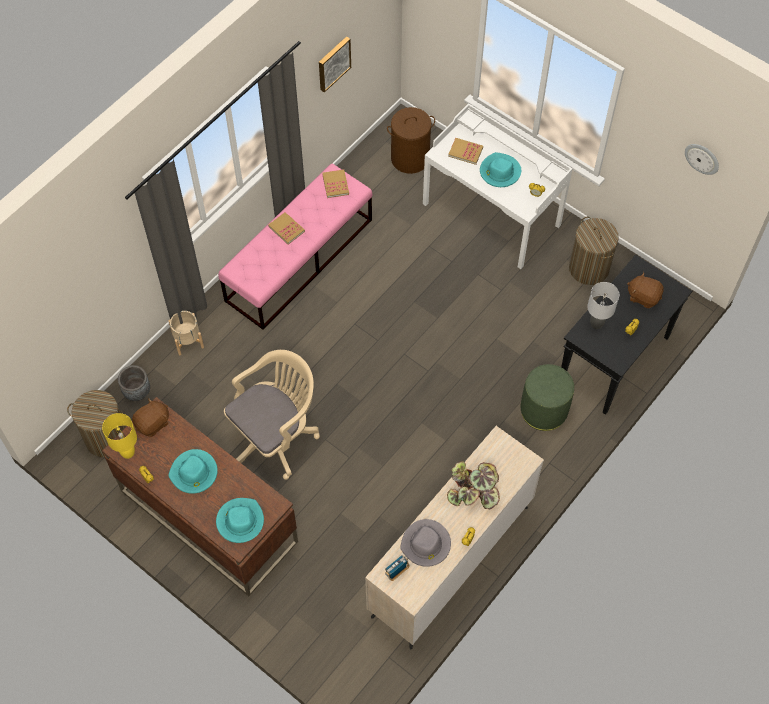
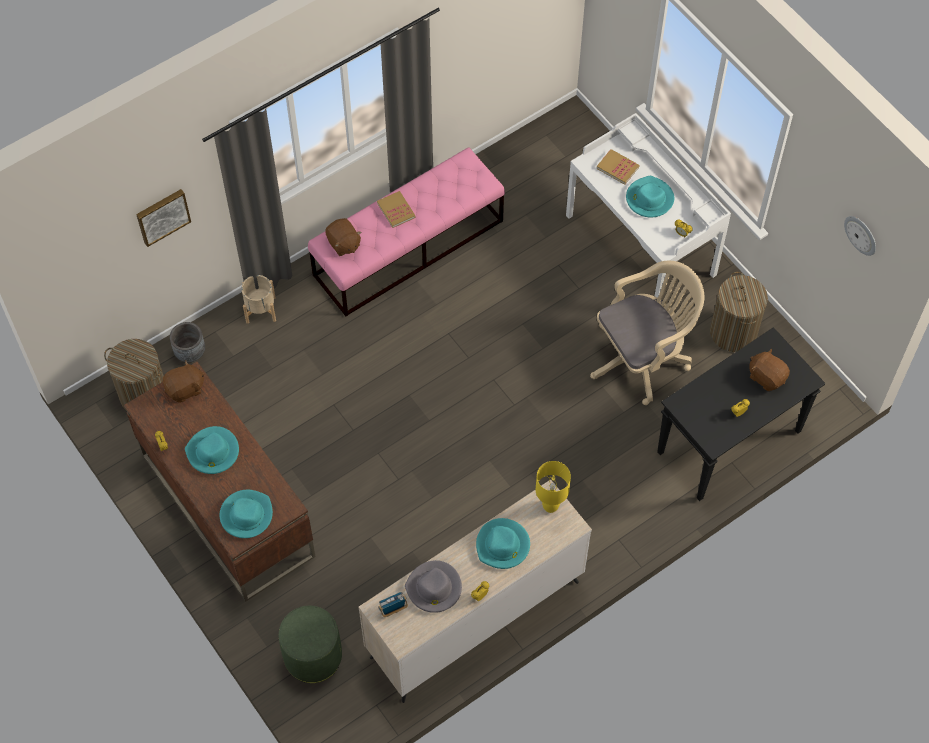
camera: 15 degrees right, 0 degrees up
yellow table lamp [102,413,137,459] -> yellow table lamp moved to [536,461,571,513]
beige office chair [224,350,320,480] -> beige office chair moved to [590,261,704,405]
picture [319,36,351,93] -> picture moved to [136,189,191,247]
book [322,169,349,198] -> none
brown laundry basket [387,107,435,174] -> none
potted plant [447,462,500,510] -> turquoise hat [476,518,530,569]
green ottoman [521,364,574,431] -> green ottoman moved to [279,606,342,683]
grey table lamp [587,282,619,329] -> none
none -> brown plush toy [325,218,361,256]

